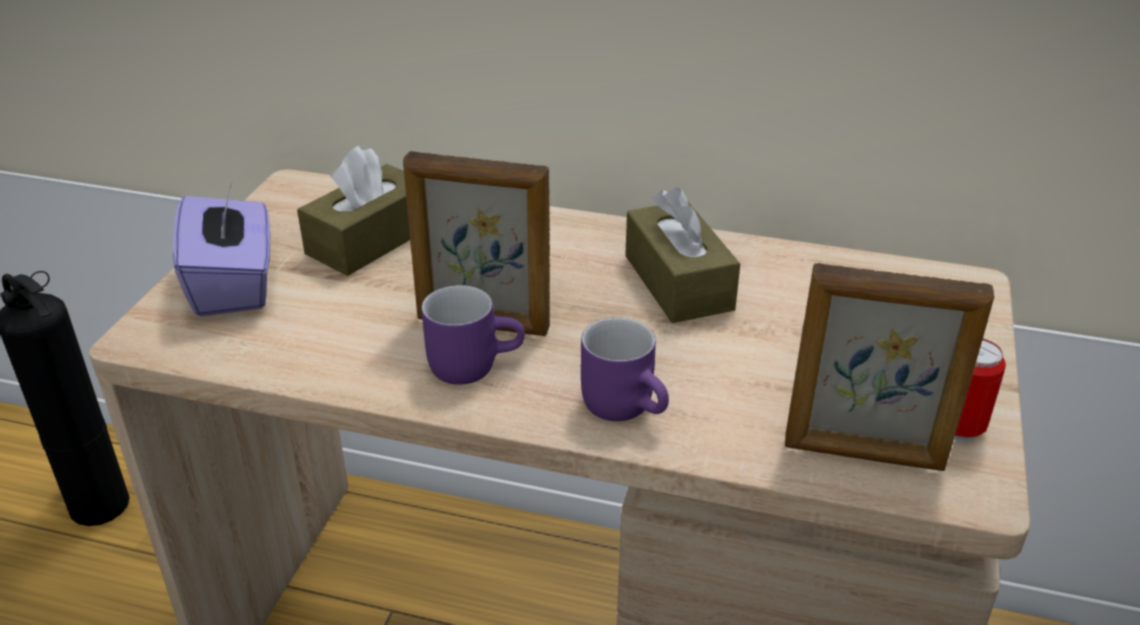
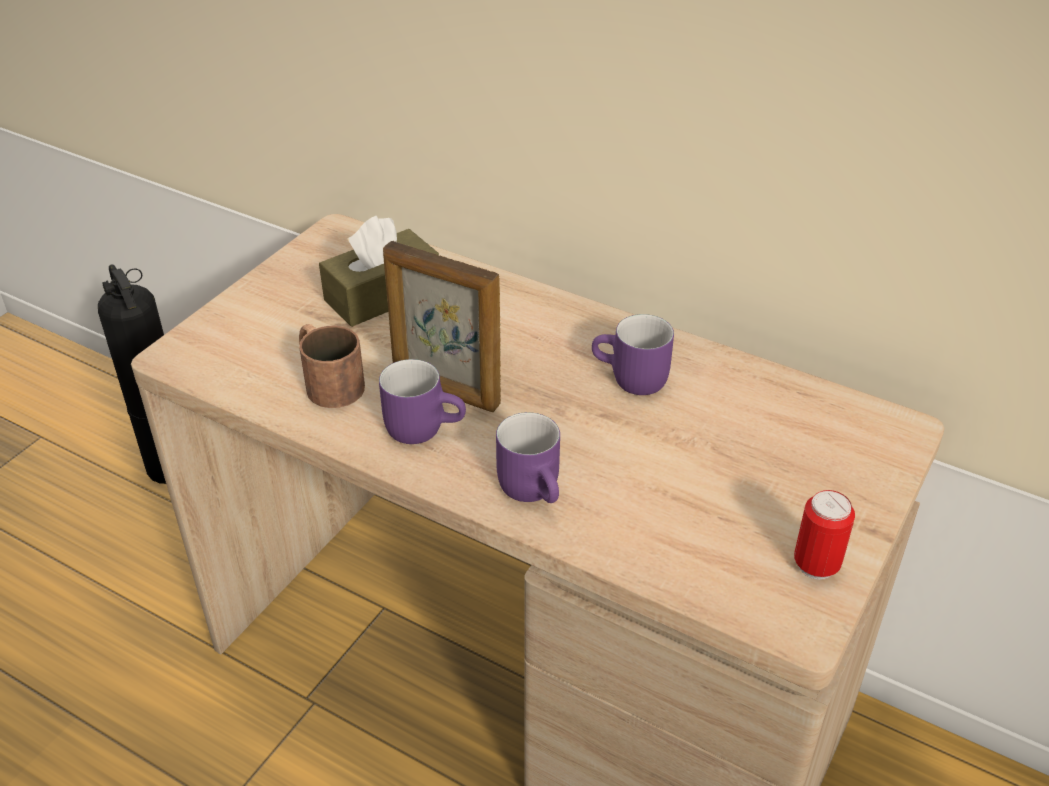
camera: 15 degrees right, 5 degrees up
purple tissue box [173,182,270,316] -> none
brown tissue box [625,187,740,323] -> purple mug [592,314,674,395]
picture frame [785,263,994,471] -> none
none -> brown mug [299,324,365,408]

